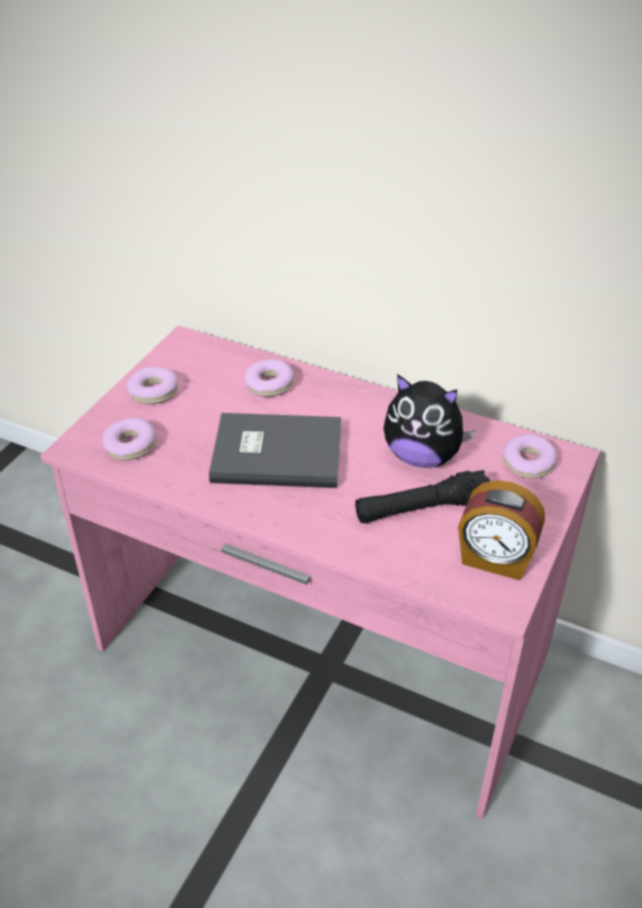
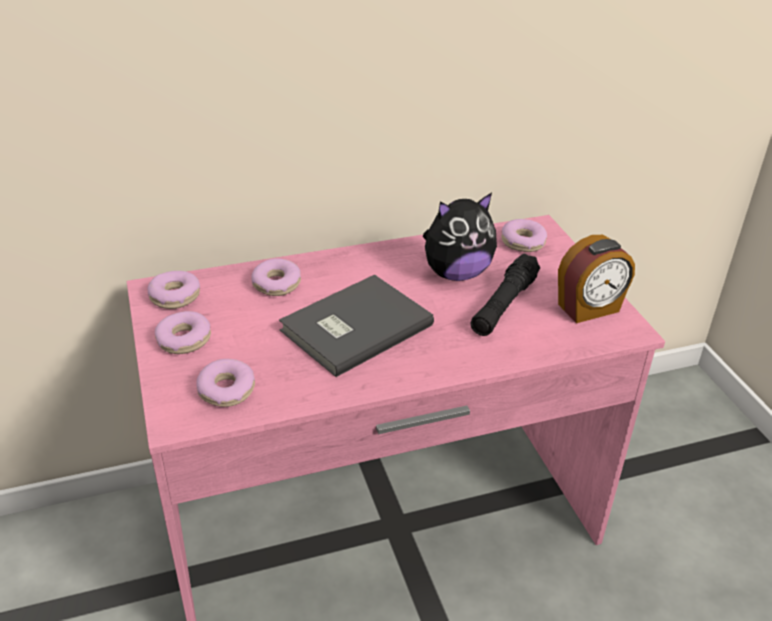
camera: 45 degrees left, 5 degrees down
none -> donut [147,271,200,309]

